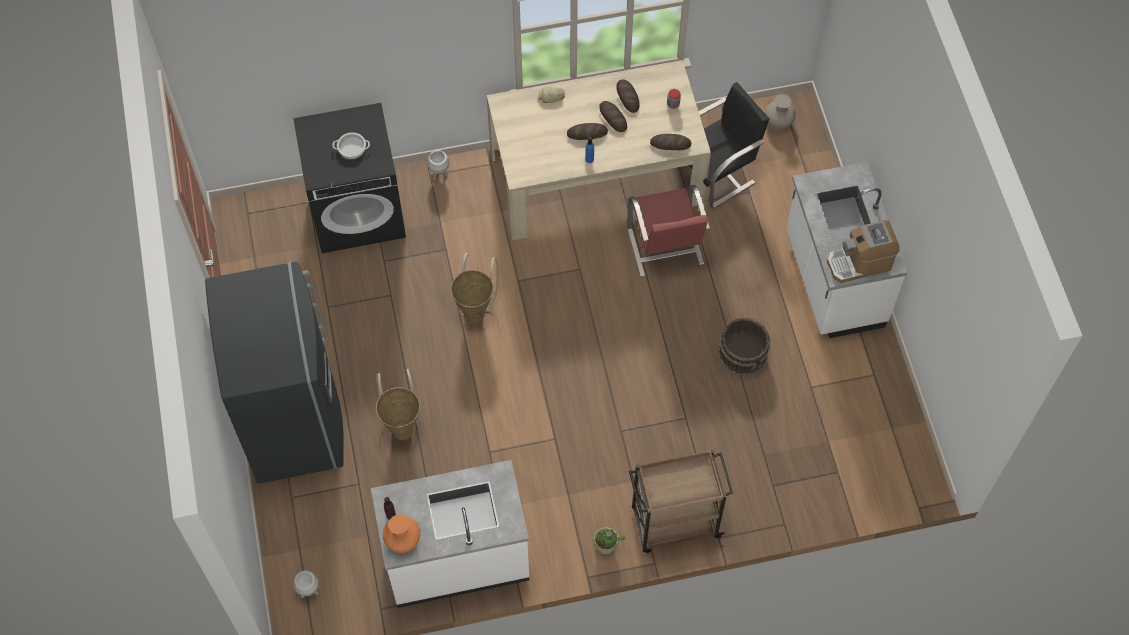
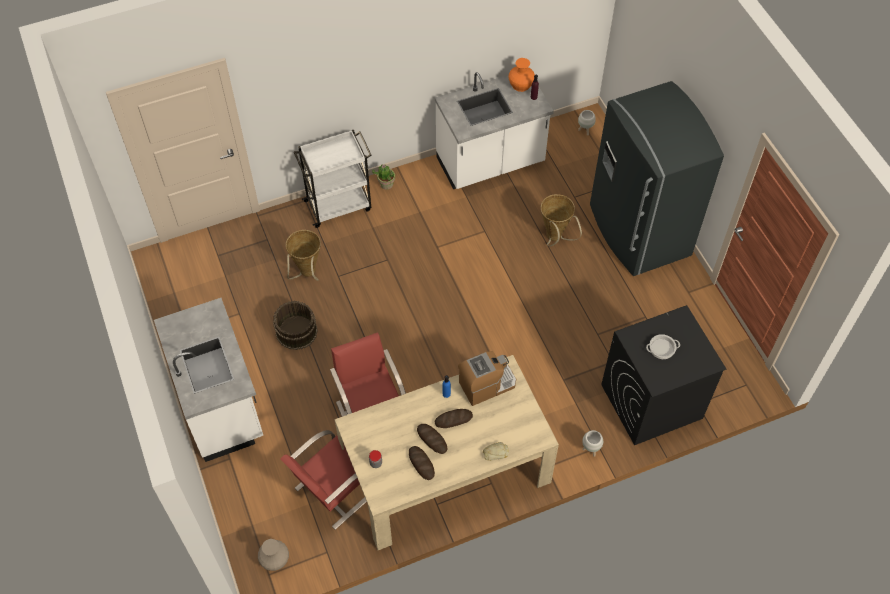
camera: 170 degrees right, 5 degrees down
basket [451,253,499,324] -> basket moved to [286,230,321,281]
brown cart [629,449,733,553] -> white cart [294,130,371,228]
bread [650,134,691,150] -> none
black chair [689,82,770,209] -> red chair [281,430,367,530]
coffee machine [827,220,900,283] -> coffee machine moved to [458,351,516,406]

